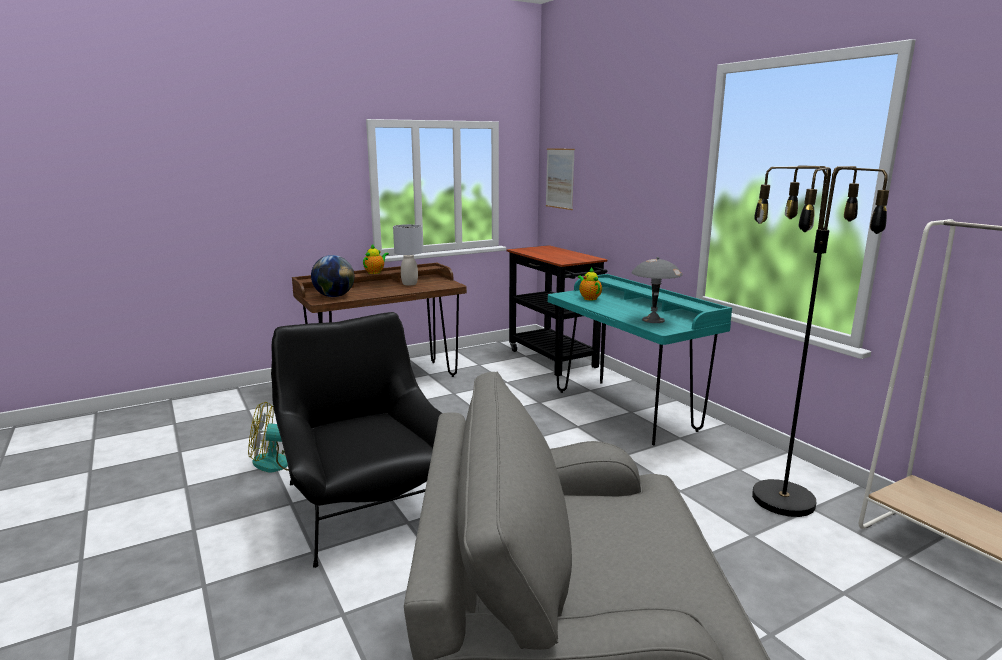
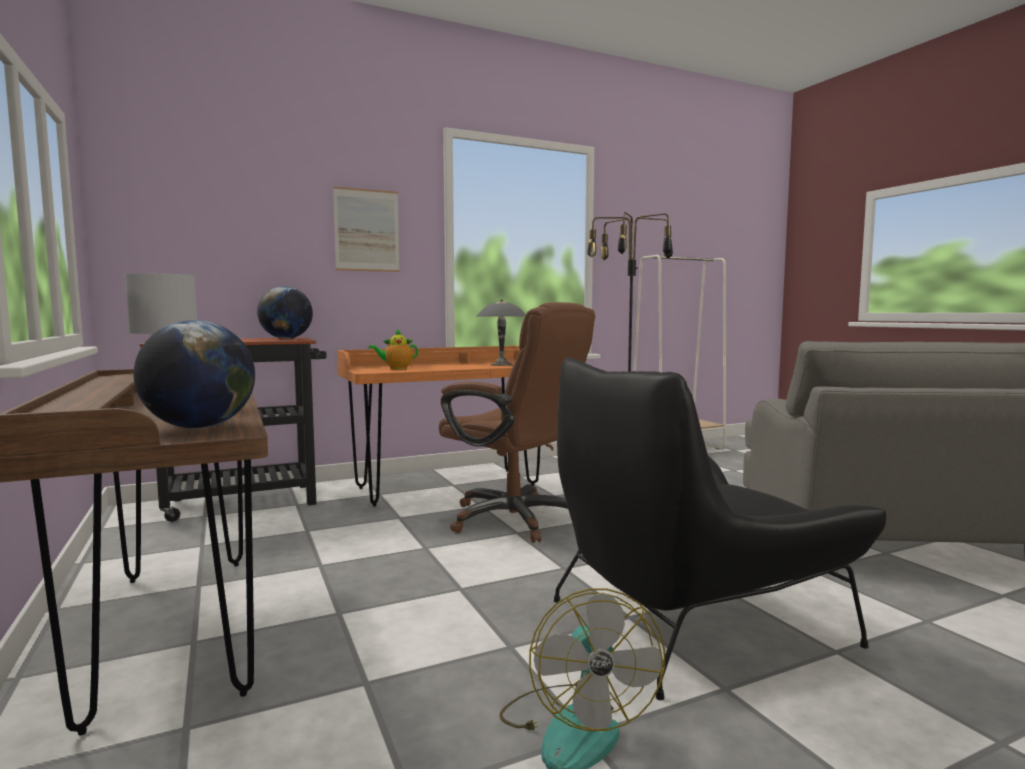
camera: 85 degrees left, 10 degrees down
teapot [363,245,389,274] -> none
picture [546,148,575,210] -> picture moved to [333,186,400,272]
turquoise desk [548,274,732,445] -> orange desk [337,346,540,507]
none -> globe [257,286,313,339]
none -> brown office chair [439,302,595,543]

